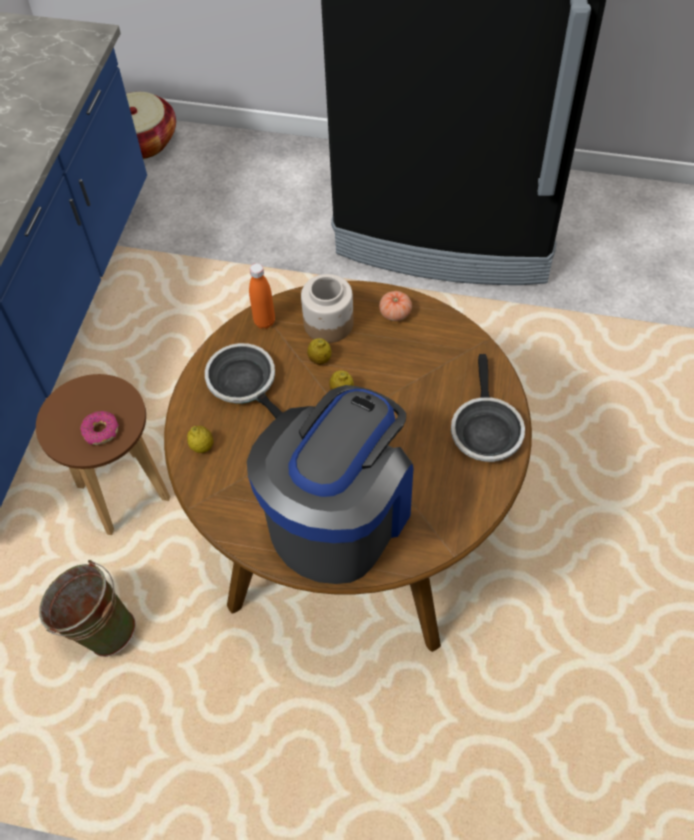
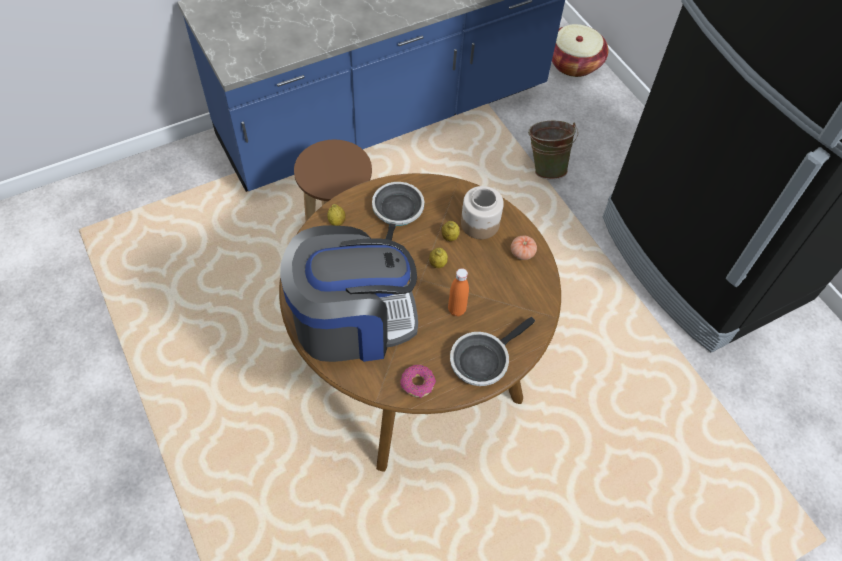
camera: 45 degrees right, 0 degrees up
green bucket [39,560,136,657] -> green bucket moved to [528,121,578,179]
donut [80,411,119,445] -> donut moved to [400,365,436,398]
orange bottle [249,263,275,329] -> orange bottle moved to [448,268,469,317]

